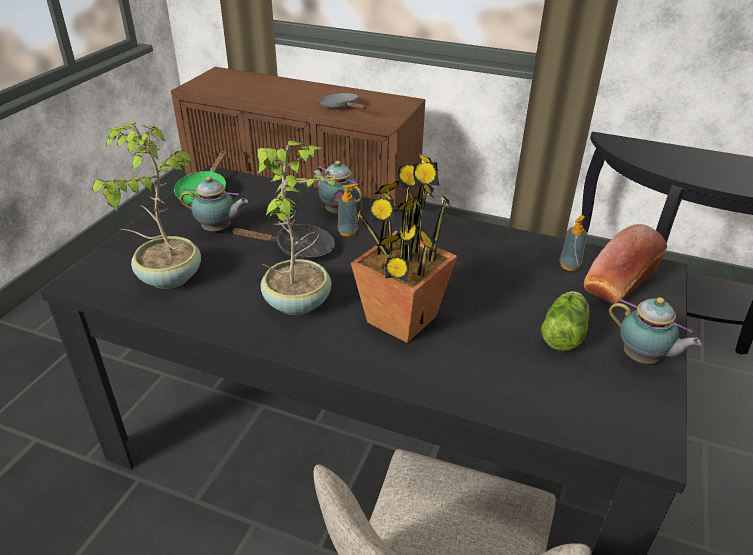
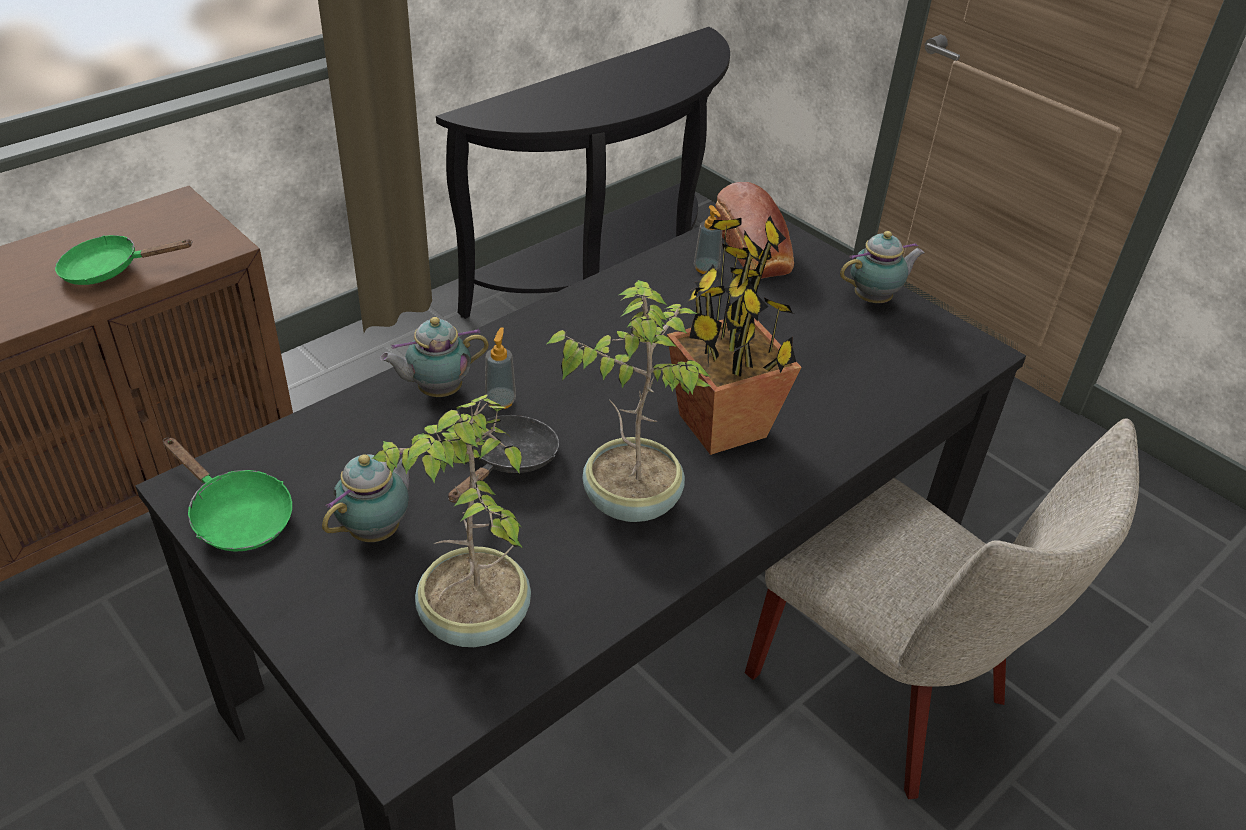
camera: 65 degrees left, 5 degrees up
grey frying pan [319,93,366,109] -> green frying pan [55,235,193,285]
lettuce [541,291,590,351] -> none

